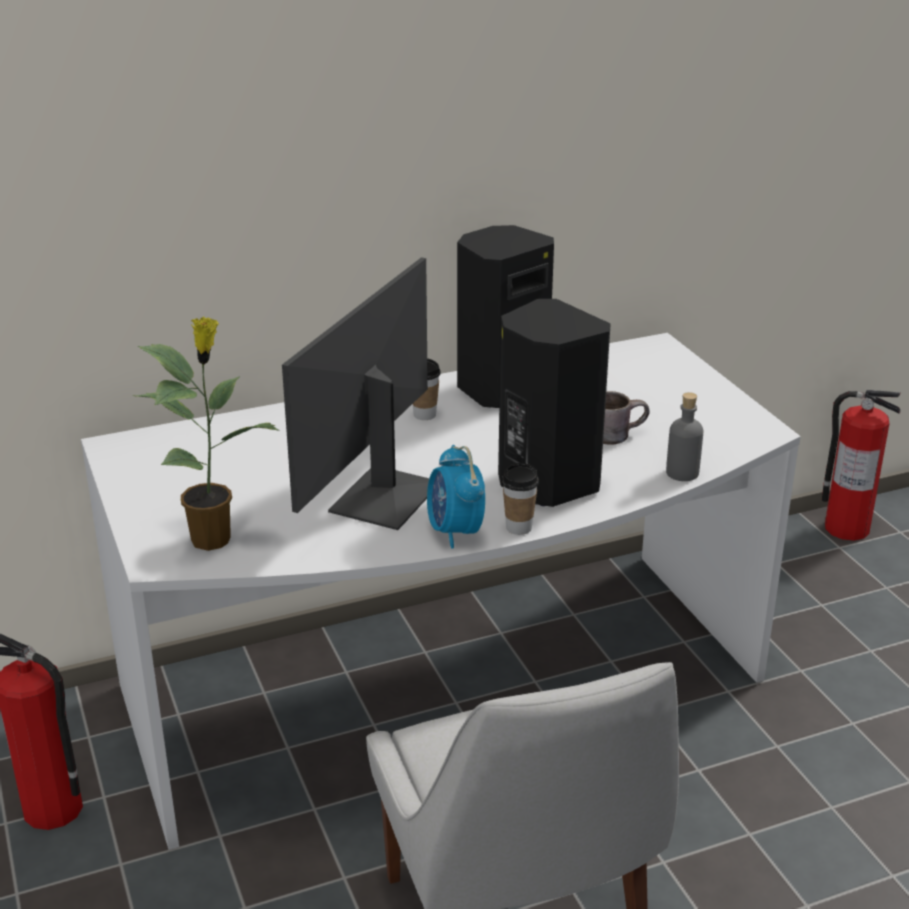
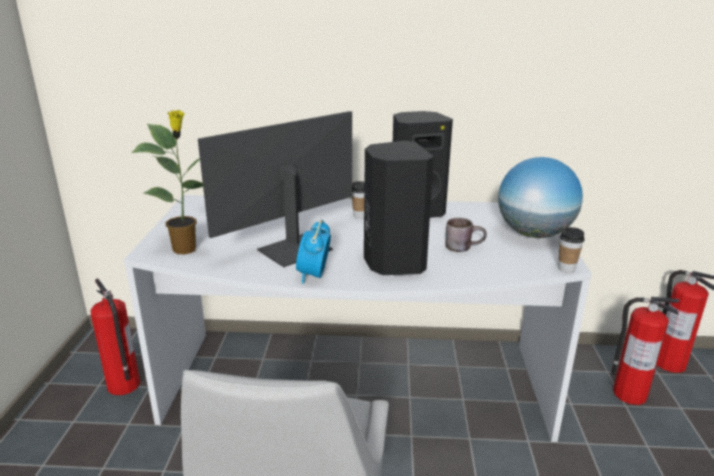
camera: 25 degrees right, 5 degrees down
cup [502,463,539,535] -> cup moved to [558,227,585,273]
grey bottle [666,392,703,481] -> none
none -> globe [498,157,583,238]
none -> fire extinguisher [611,297,680,405]

